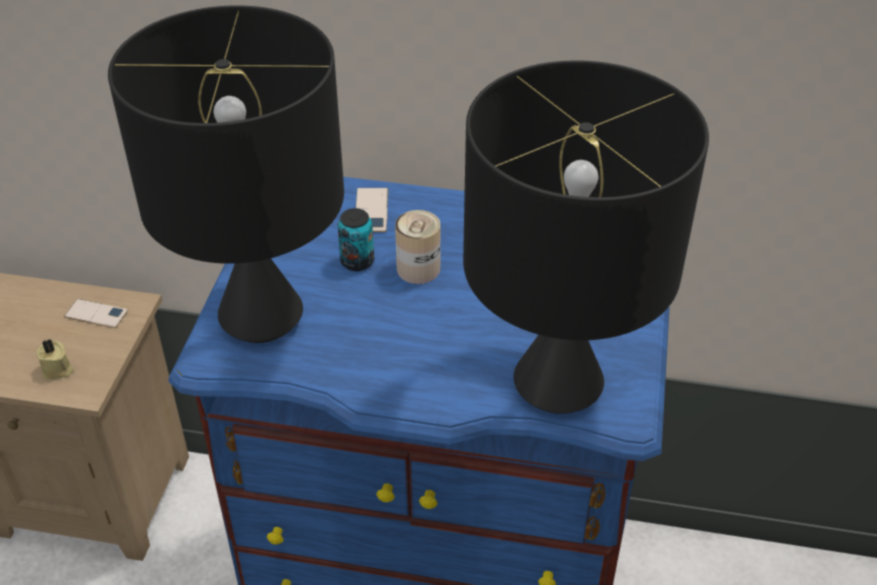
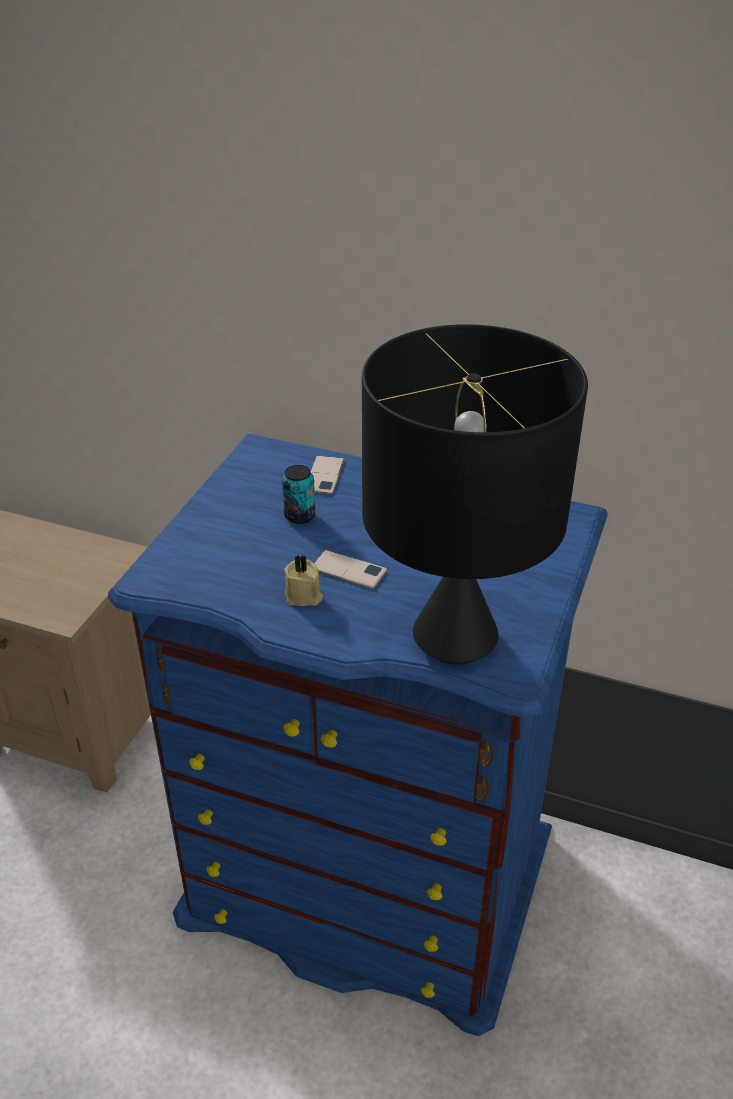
camera: 10 degrees right, 5 degrees down
beige candle [36,339,73,380] -> beige candle moved to [284,555,323,606]
phone [64,299,128,328] -> phone moved to [315,550,388,589]
black table lamp [108,5,344,343] -> none
can [395,210,440,284] -> none

